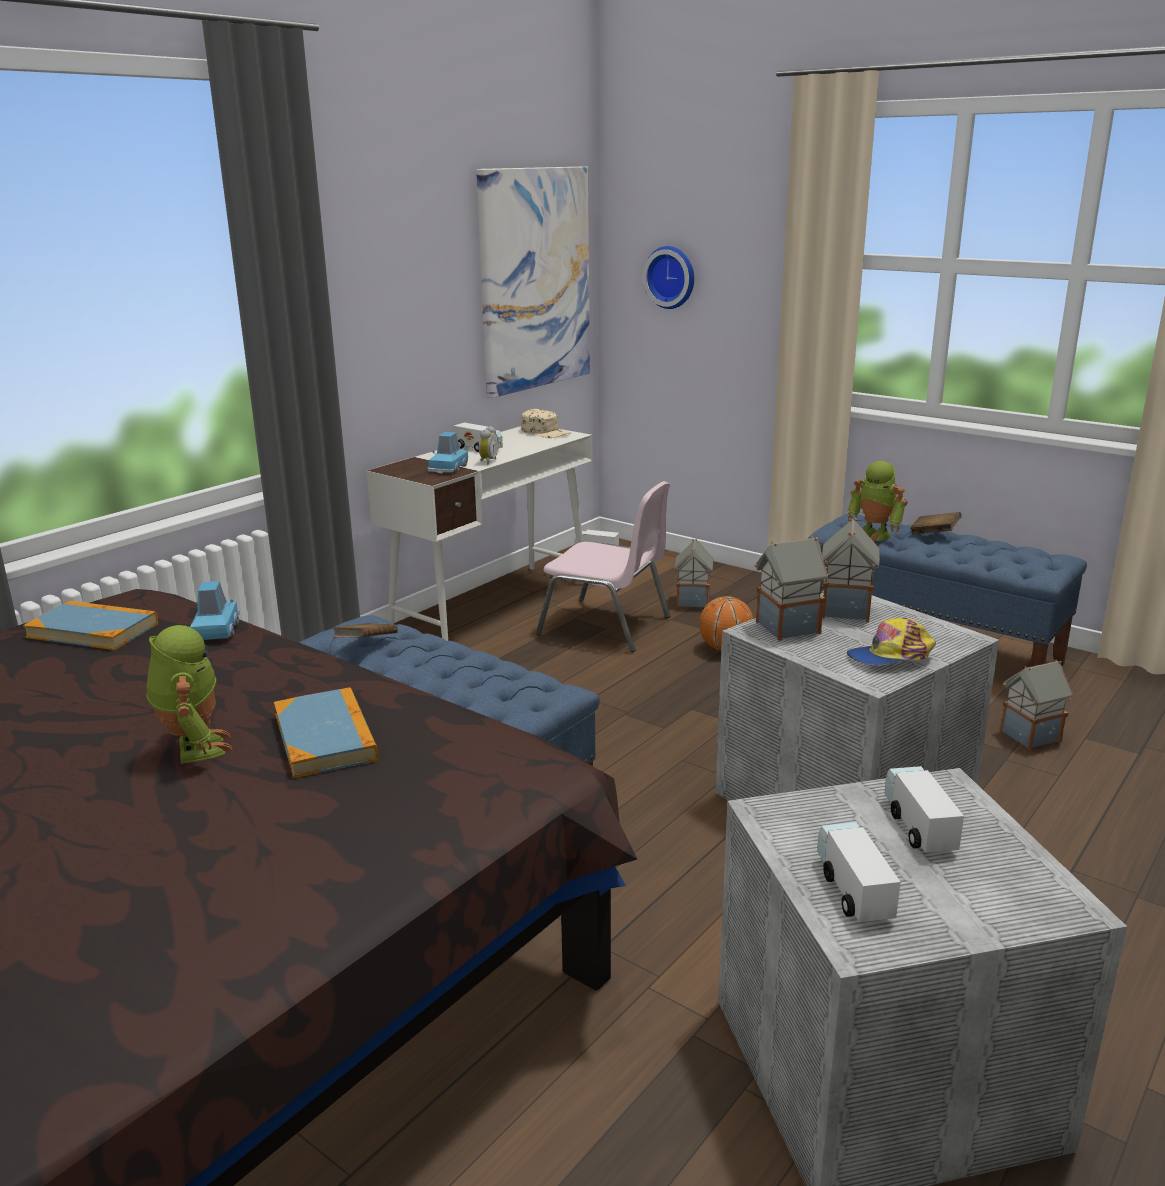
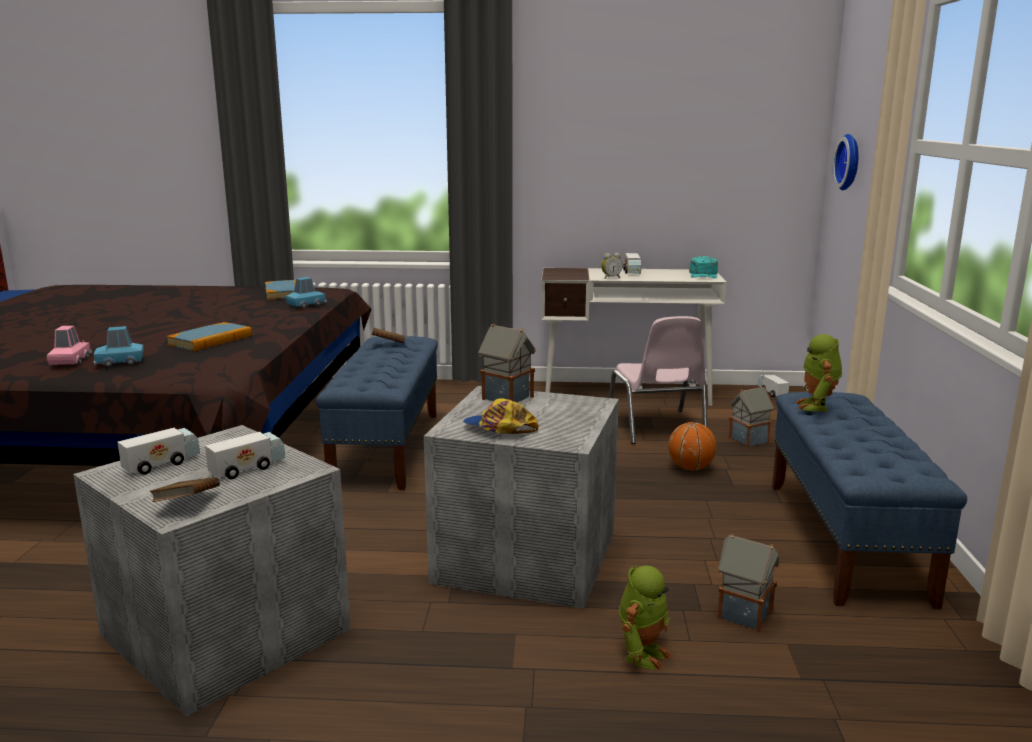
camera: 55 degrees right, 5 degrees down
toy robot [146,625,232,764] -> toy robot moved to [619,565,671,670]
blue toy car [427,432,468,473] -> blue toy car moved to [93,326,144,367]
picture [476,166,590,398] -> none
beige cap [521,409,572,438] -> turquoise cap [689,256,718,278]
toy house [822,518,880,622] -> none
brown book [910,512,962,534] -> brown book moved to [150,477,220,502]
none -> pink toy car [47,326,92,365]

